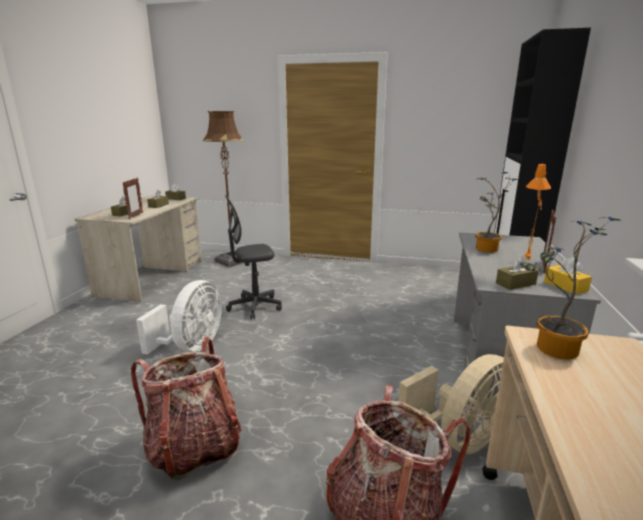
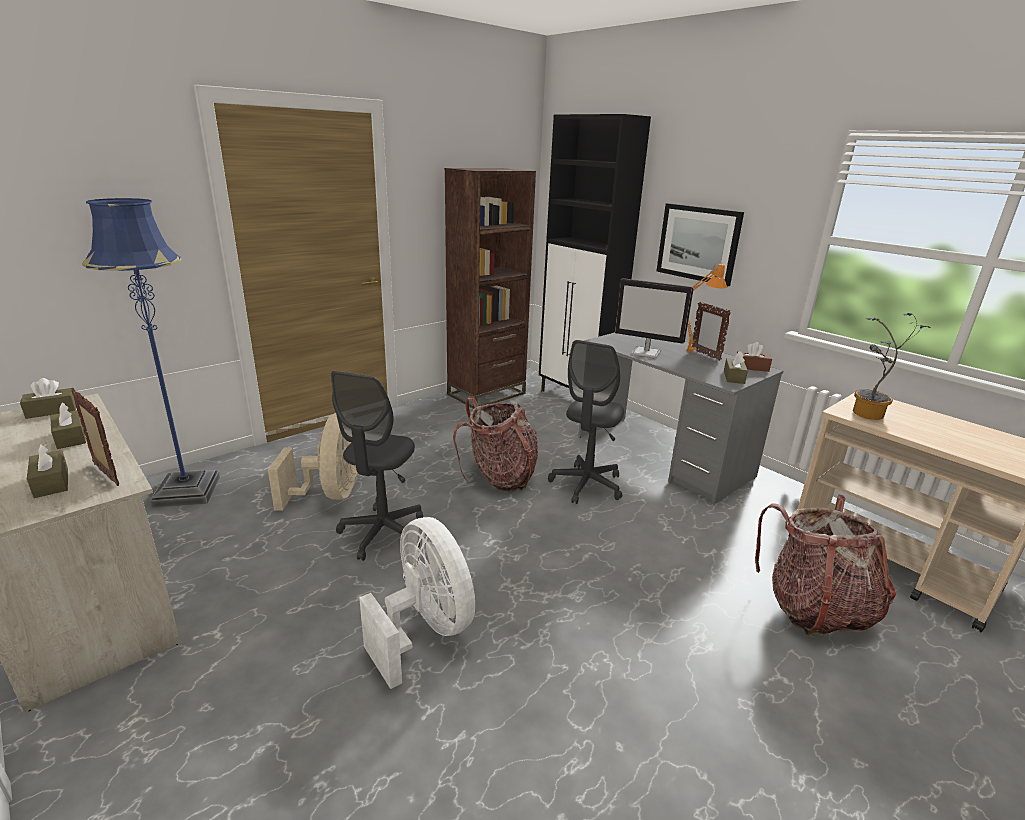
camera: 55 degrees left, 5 degrees up
backpack [131,337,242,481] -> backpack moved to [453,396,538,492]
brown floor lamp [203,111,245,268] -> blue floor lamp [82,198,220,508]
beige fan [398,354,504,454] -> beige fan moved to [268,413,358,511]
potted plant [475,172,519,253] -> monitor [614,278,694,359]
yellow tissue box [544,257,592,295] -> brown tissue box [737,342,772,372]
none -> brown bookcase [445,168,536,409]
none -> grey office chair [548,340,624,504]
none -> picture [657,203,744,287]

